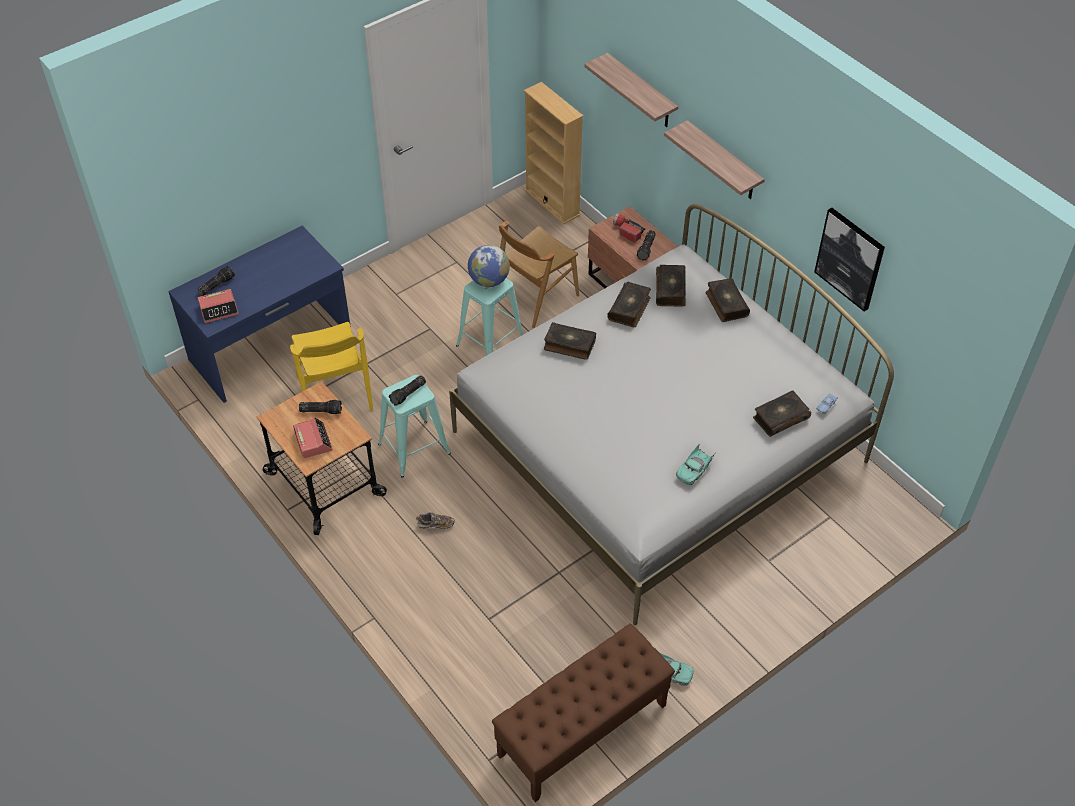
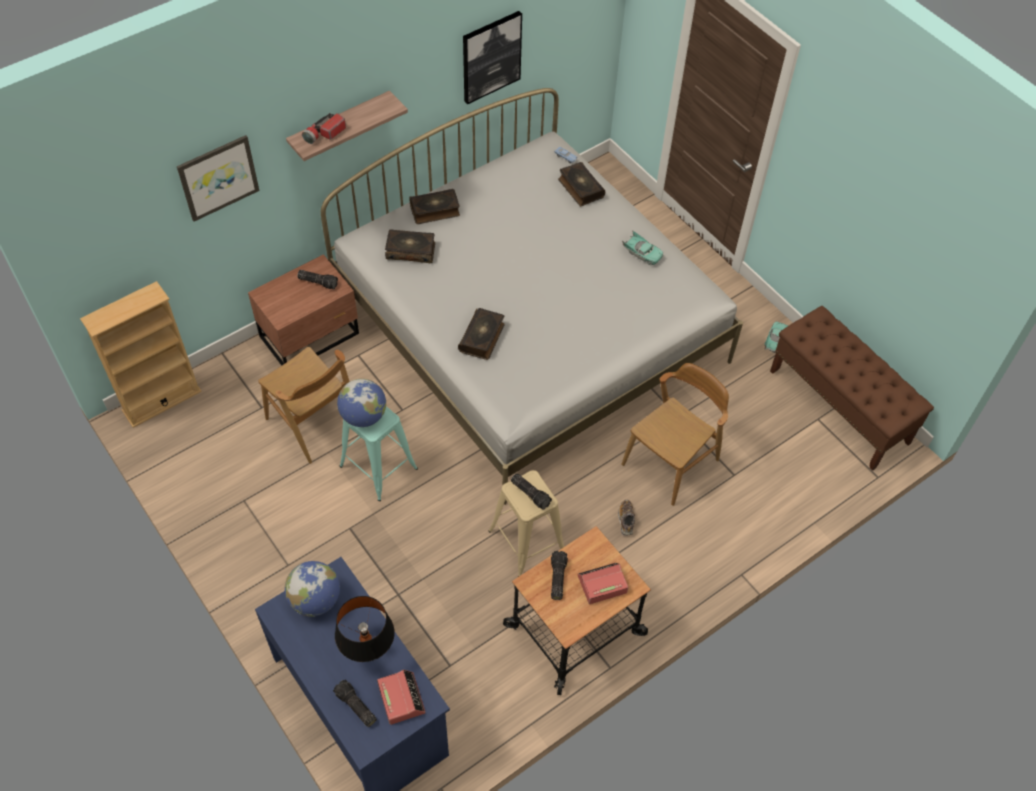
camera: 90 degrees left, 5 degrees up
yellow chair [290,322,373,411] -> none
turquoise stool [378,375,451,477] -> beige stool [488,470,564,577]
shelf [584,53,678,127] -> picture [177,135,260,222]
book [607,282,651,327] -> none
flashlight [613,213,646,242] -> flashlight moved to [302,113,346,144]
none -> globe [285,561,340,617]
none -> black table lamp [335,596,395,662]
none -> brown chair [622,363,729,506]

